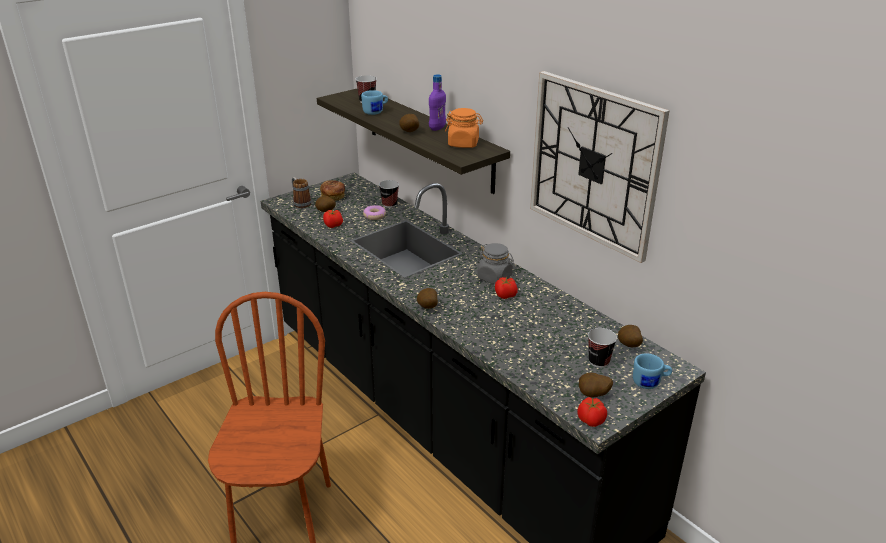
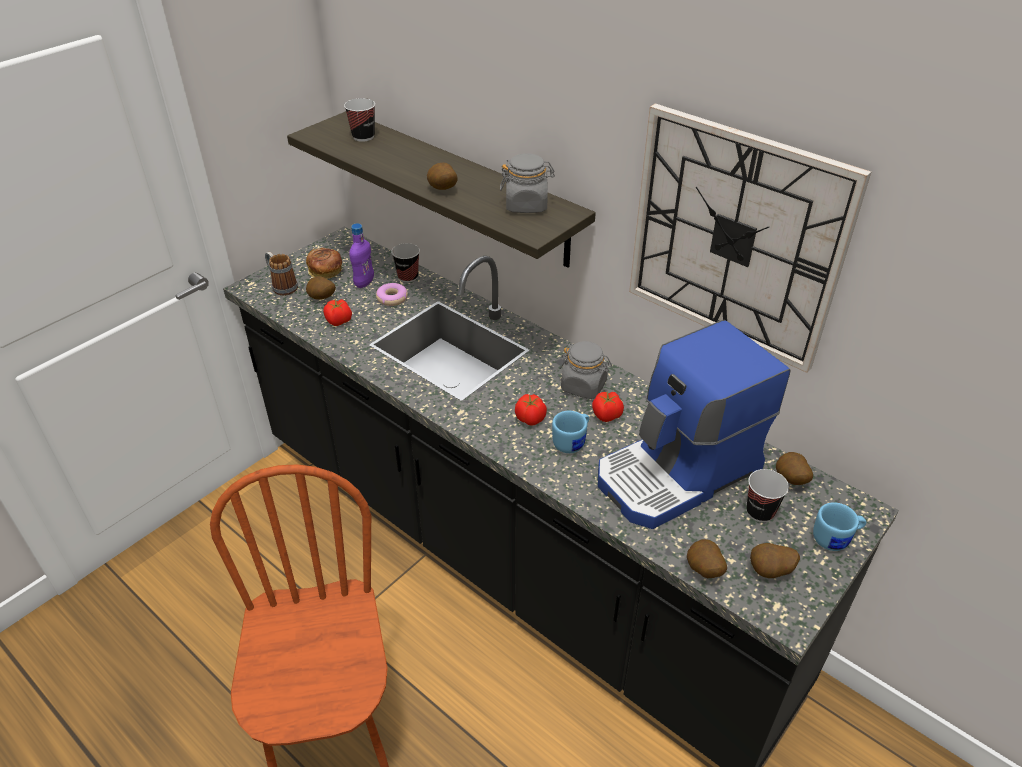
camera: 10 degrees left, 10 degrees up
blue mug [361,90,388,115] -> blue mug moved to [552,411,589,453]
potato [417,288,438,309] -> potato moved to [687,539,727,578]
purple bottle [429,74,446,131] -> purple bottle moved to [349,223,374,288]
orange jar [445,108,483,148] -> grey jar [500,154,555,213]
tomato [577,397,607,427] -> tomato moved to [515,394,547,426]
none -> coffee machine [598,320,791,529]

